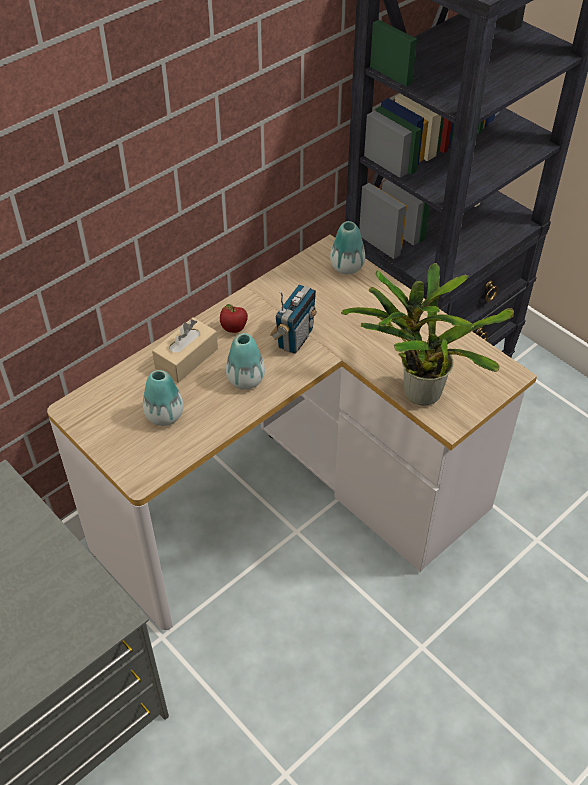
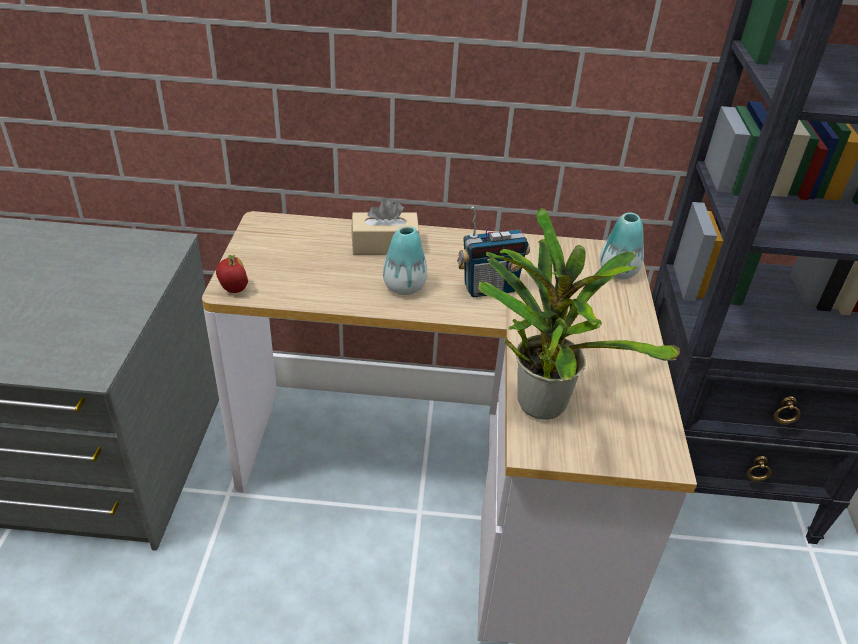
camera: 45 degrees right, 10 degrees down
vase [143,370,183,426] -> none
apple [220,304,248,333] -> apple moved to [216,255,248,293]

